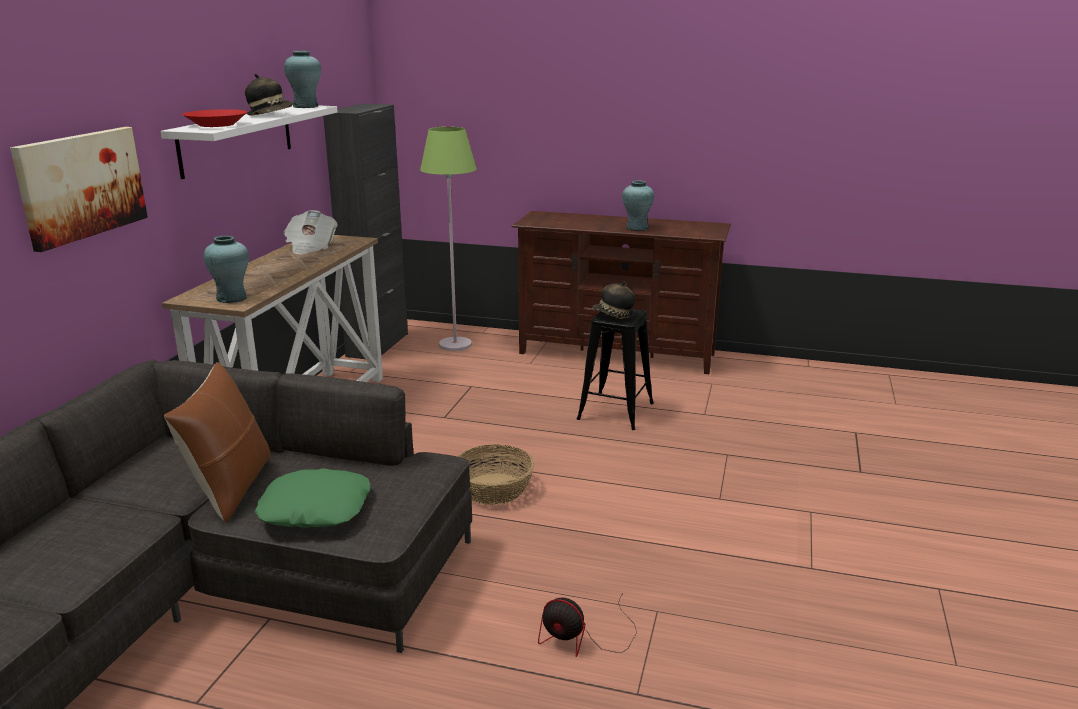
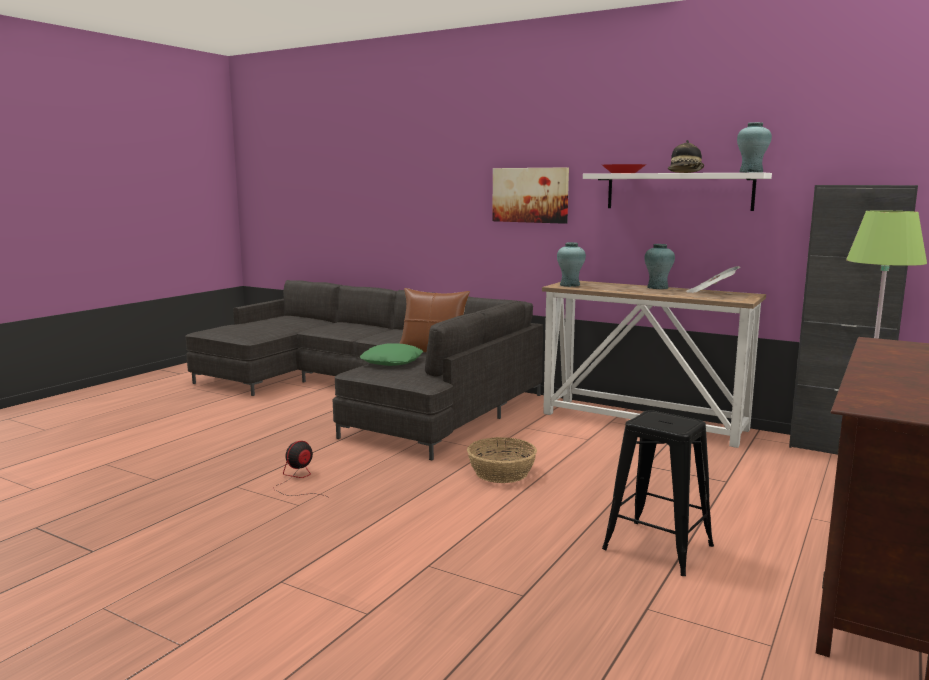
camera: 105 degrees right, 10 degrees down
hat [592,281,635,319] -> none
turquoise vase [622,180,654,231] -> turquoise vase moved to [644,244,675,289]

